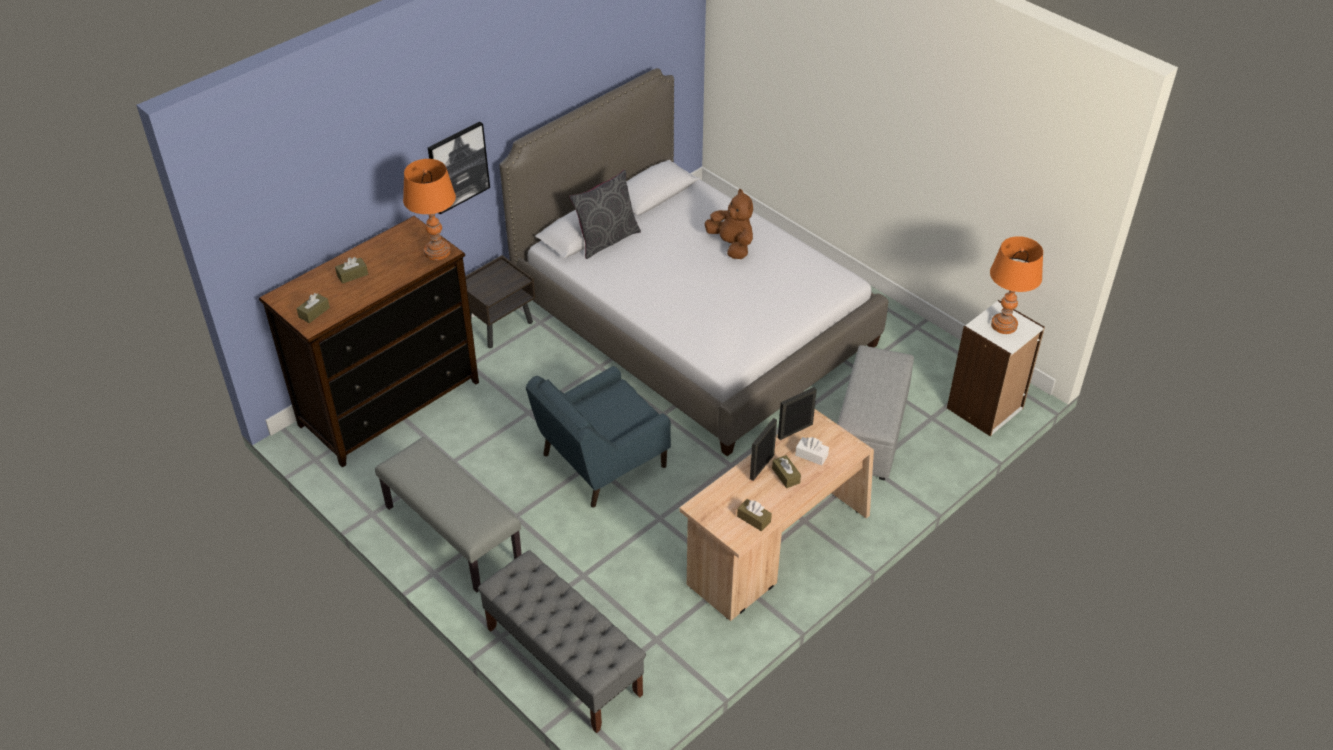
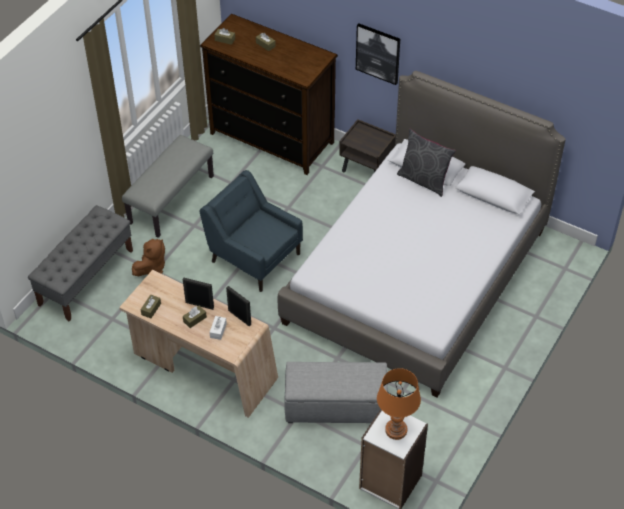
camera: 75 degrees right, 5 degrees up
orange table lamp [403,159,456,260] -> none
brown plush toy [704,189,753,259] -> brown plush toy moved to [132,239,165,276]

